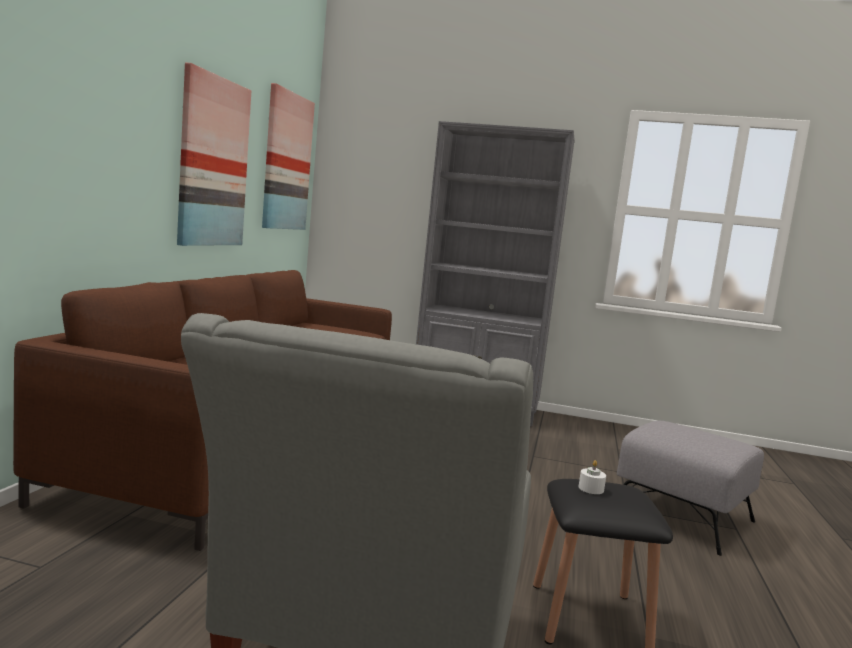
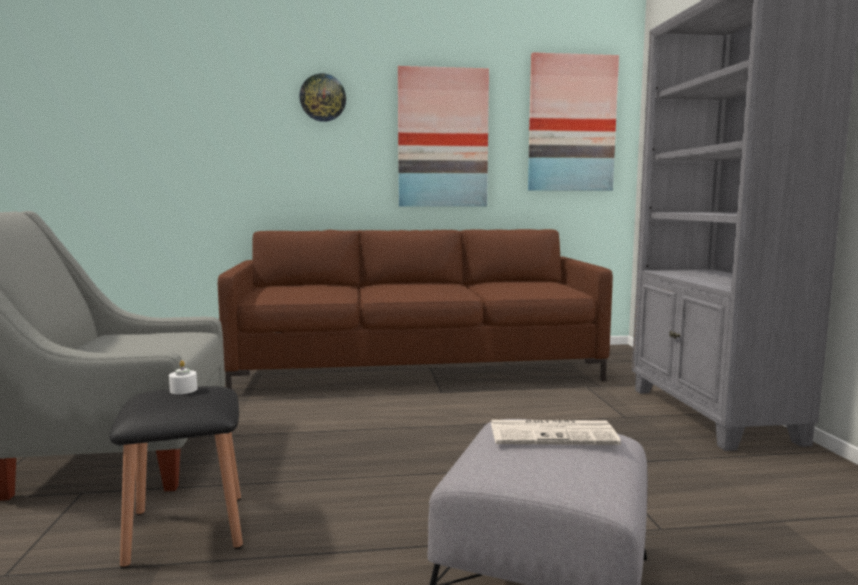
camera: 70 degrees right, 0 degrees up
none -> wall clock [299,73,346,122]
none -> newspaper [491,420,621,445]

